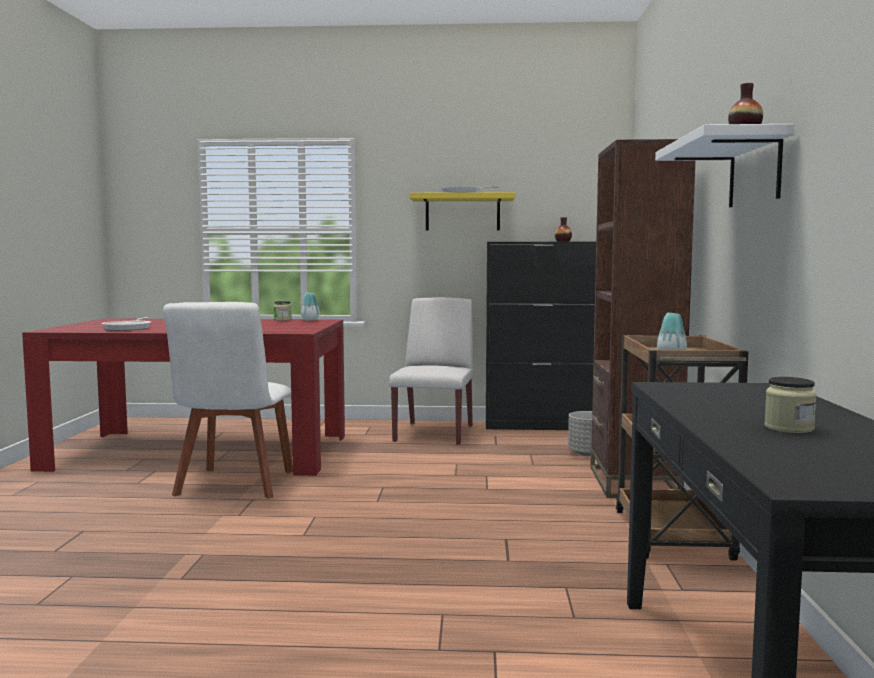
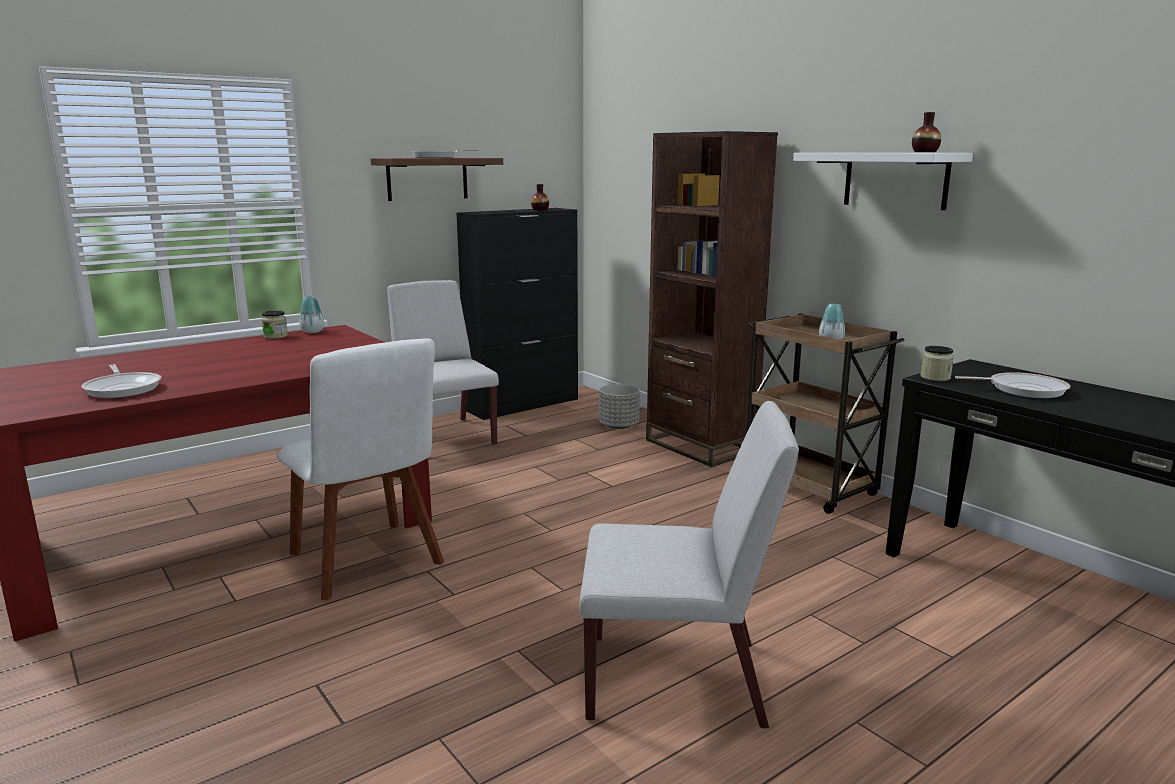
camera: 40 degrees left, 10 degrees up
yellow shelf [409,192,515,231] -> brown shelf [371,158,503,201]
jar [764,377,817,433] -> jar moved to [920,346,954,381]
none -> white chair [579,401,799,729]
none -> frying pan [955,372,1070,398]

